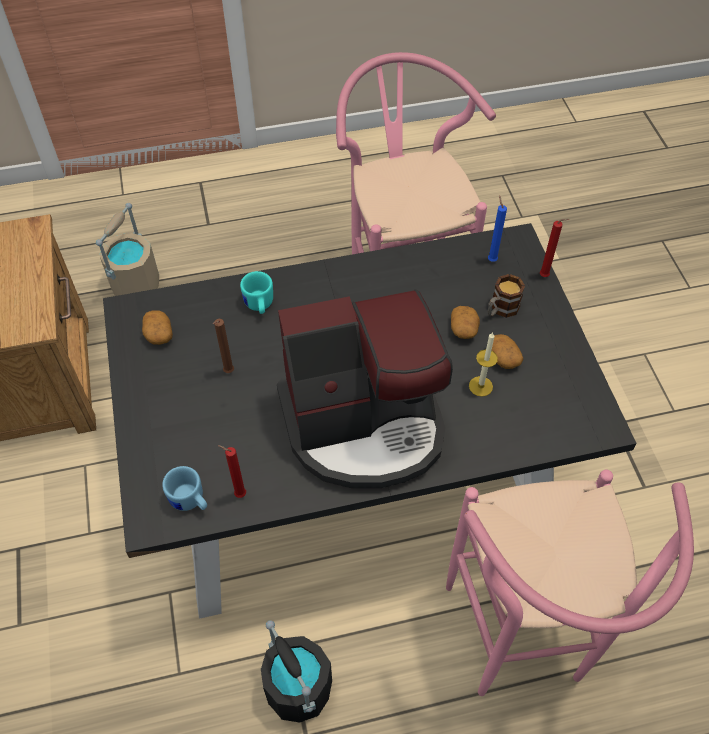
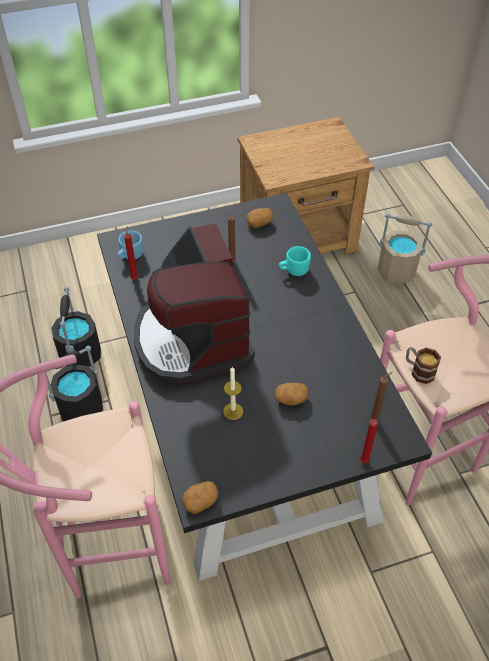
camera: 85 degrees right, 5 degrees down
blue candle [488,196,507,262] -> brown candle [370,372,392,421]
mug [488,274,525,318] -> mug moved to [406,347,441,384]
potato [491,334,523,369] -> potato moved to [182,481,219,514]
none -> black bucket [51,287,101,367]

